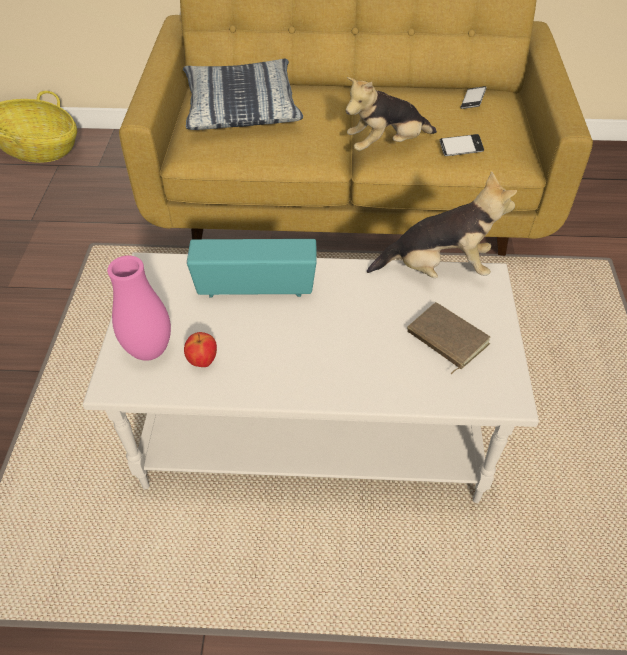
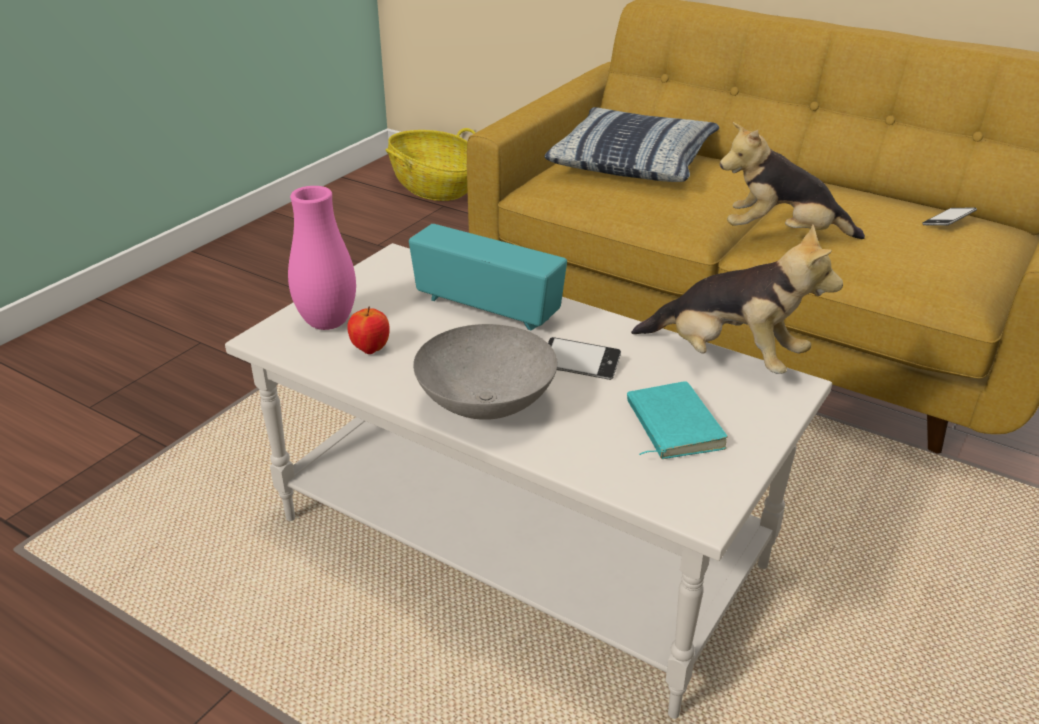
camera: 30 degrees right, 15 degrees down
brown book [407,302,491,375] -> turquoise book [627,381,728,459]
phone [439,134,484,156] -> phone moved to [548,337,621,380]
none -> grey bowl [413,324,557,420]

